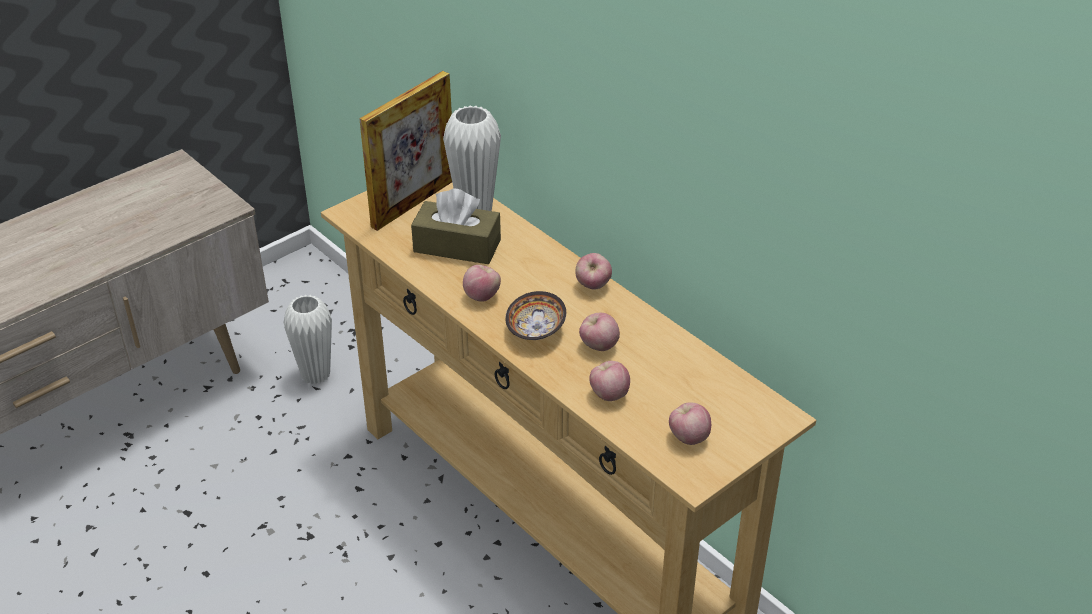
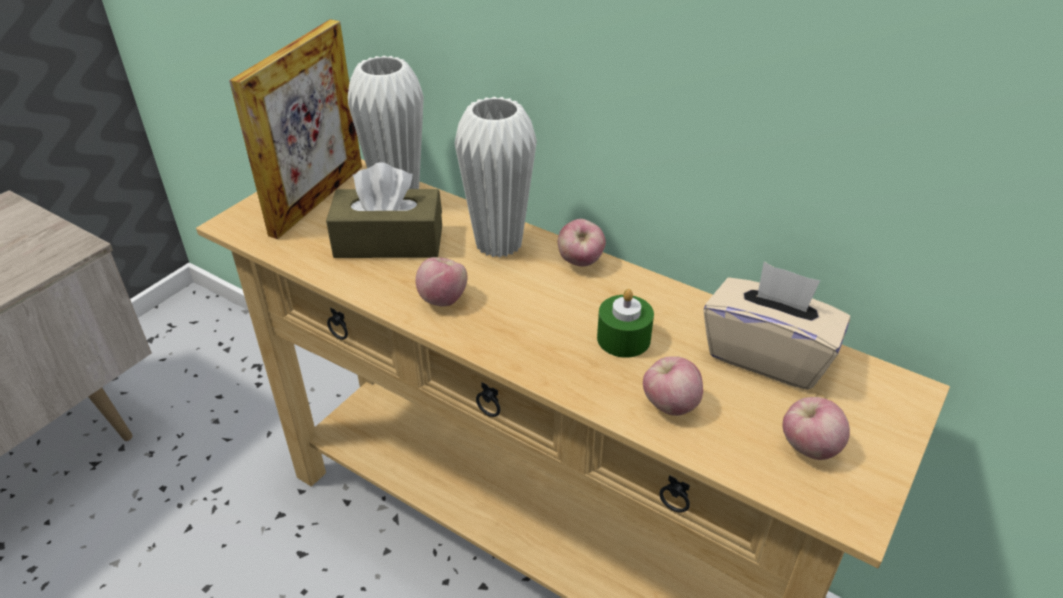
camera: 15 degrees left, 0 degrees up
white vase [283,295,332,384] -> white vase moved to [454,97,537,258]
bowl [505,291,566,340] -> none
apple [579,313,620,351] -> green candle [597,289,654,358]
none -> beige tissue box [703,262,850,390]

